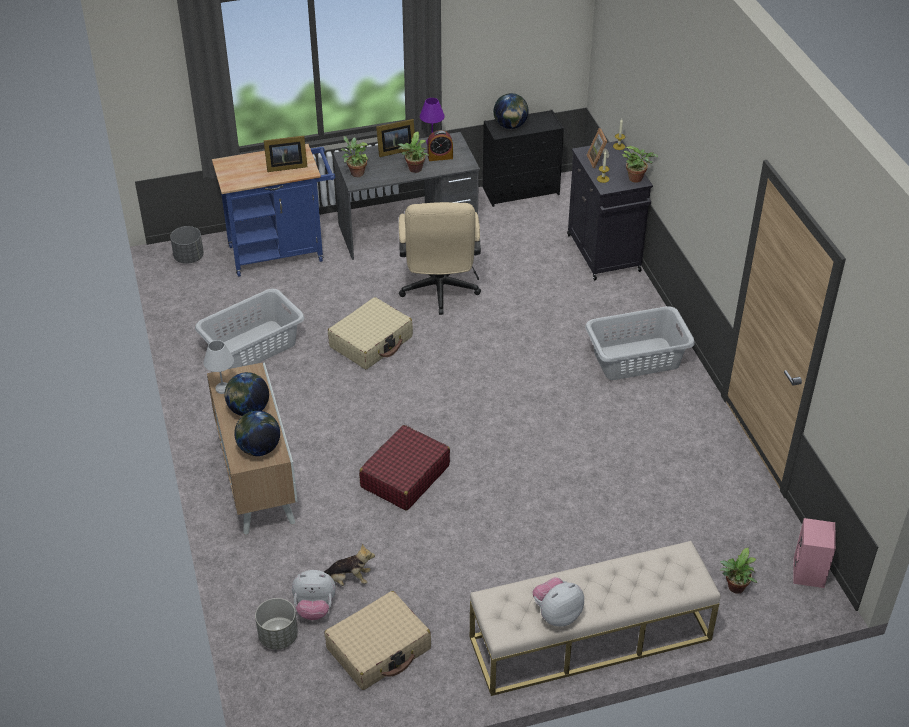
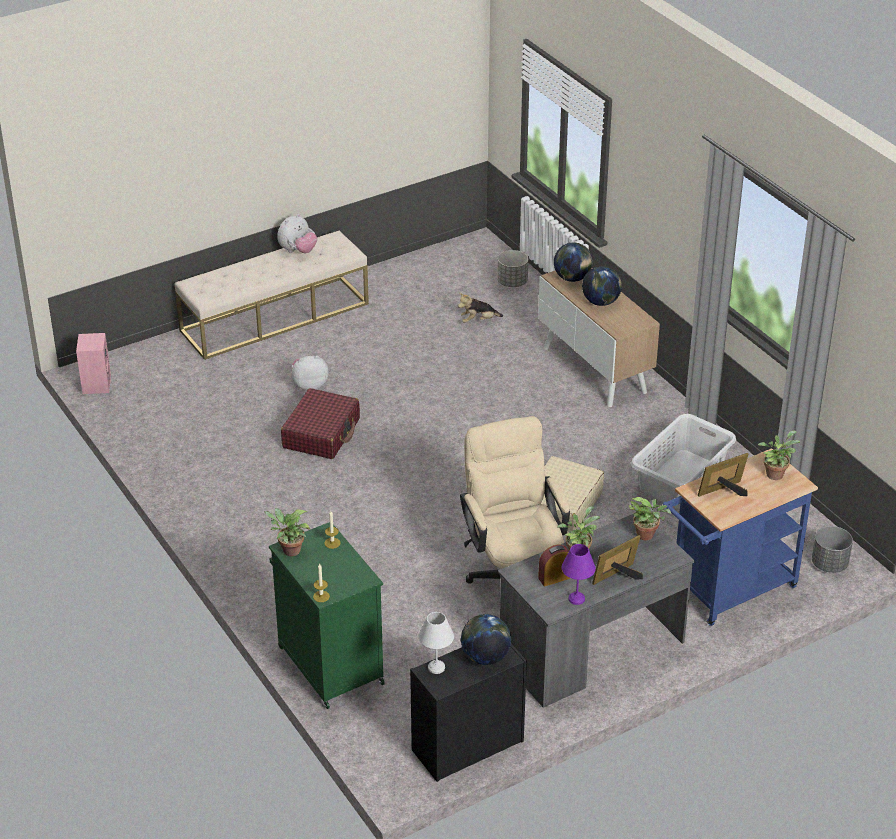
camera: 165 degrees right, 5 degrees down
white table lamp [203,340,234,394] -> white table lamp moved to [419,612,454,674]
plush toy [292,570,336,620] -> plush toy moved to [292,356,328,391]
beige suitcase [324,591,431,690] -> none
red suitcase [359,425,450,511] -> red suitcase moved to [281,388,360,459]
black cabinet [567,140,653,280] -> green cabinet [269,522,385,709]
grey laundry basket [585,306,695,380] -> none
picture frame [587,128,609,168] -> none
potted plant [720,547,757,594] -> potted plant moved to [758,430,800,480]

